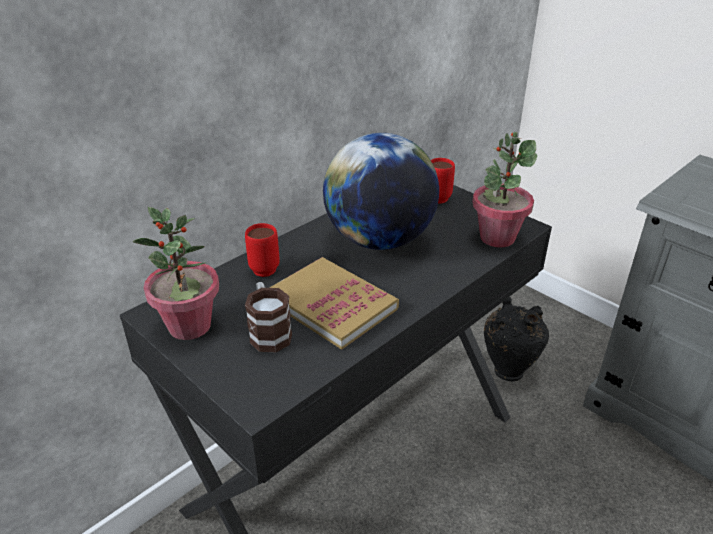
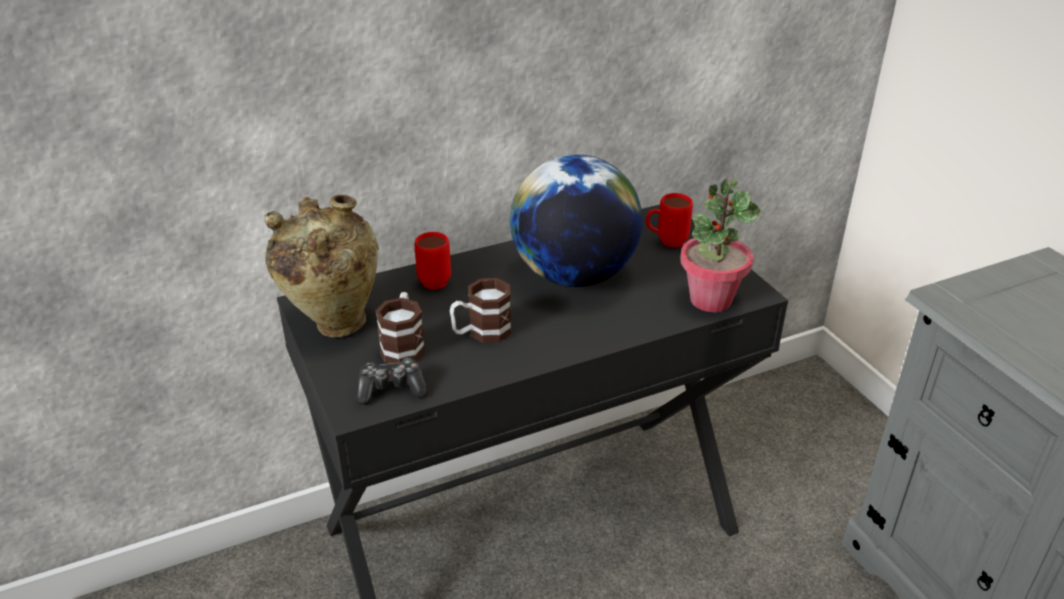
camera: 20 degrees right, 0 degrees up
potted plant [133,207,219,340] -> beige vase [265,194,379,337]
book [269,257,399,350] -> mug [450,278,512,343]
black vase [484,297,549,381] -> none
none -> game controller [357,358,428,405]

